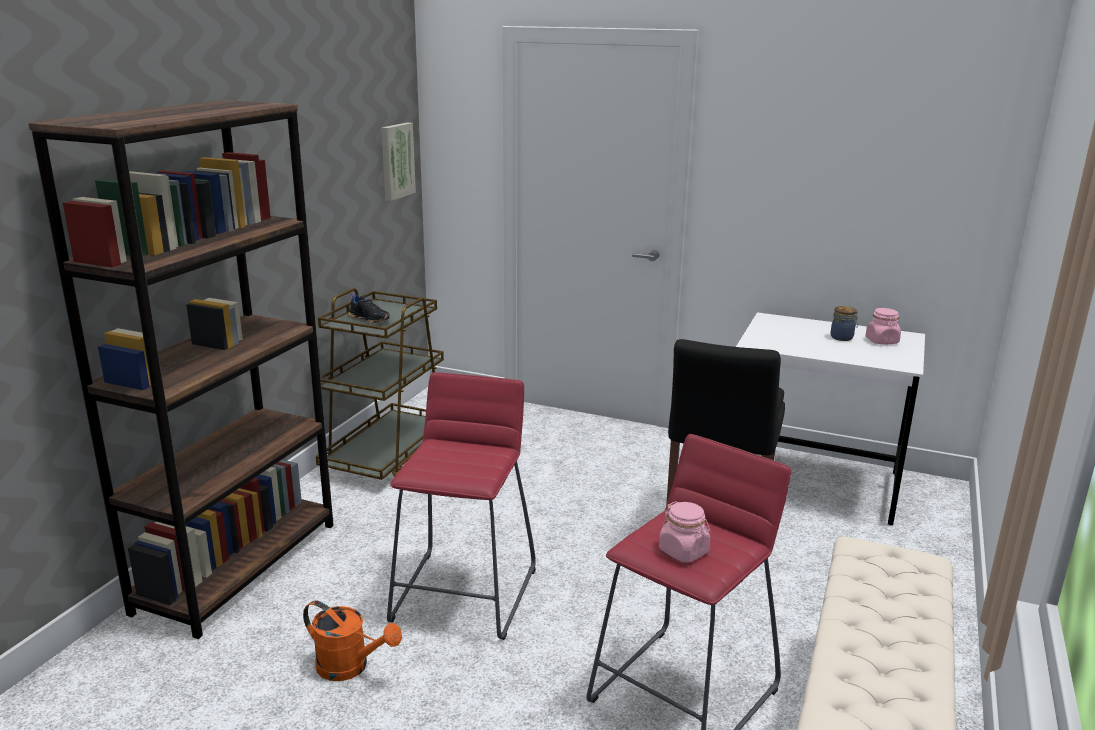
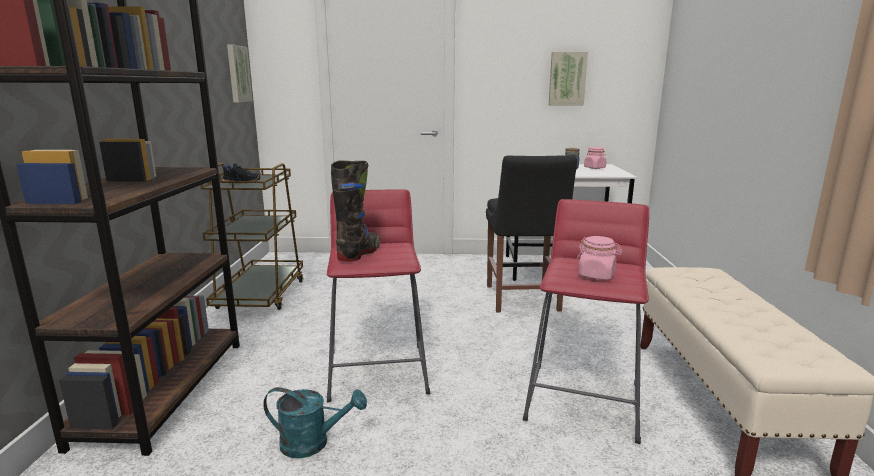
camera: 20 degrees left, 5 degrees down
orange watering can [303,600,402,681] -> turquoise watering can [263,387,367,458]
none -> black boot [331,160,380,262]
none -> picture [549,52,588,105]

